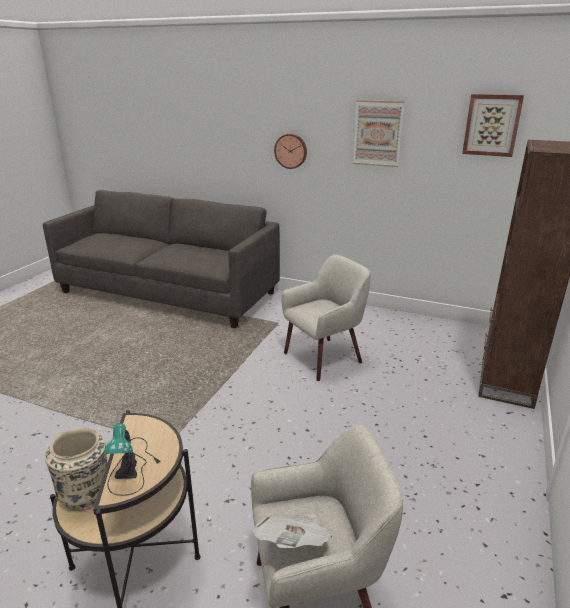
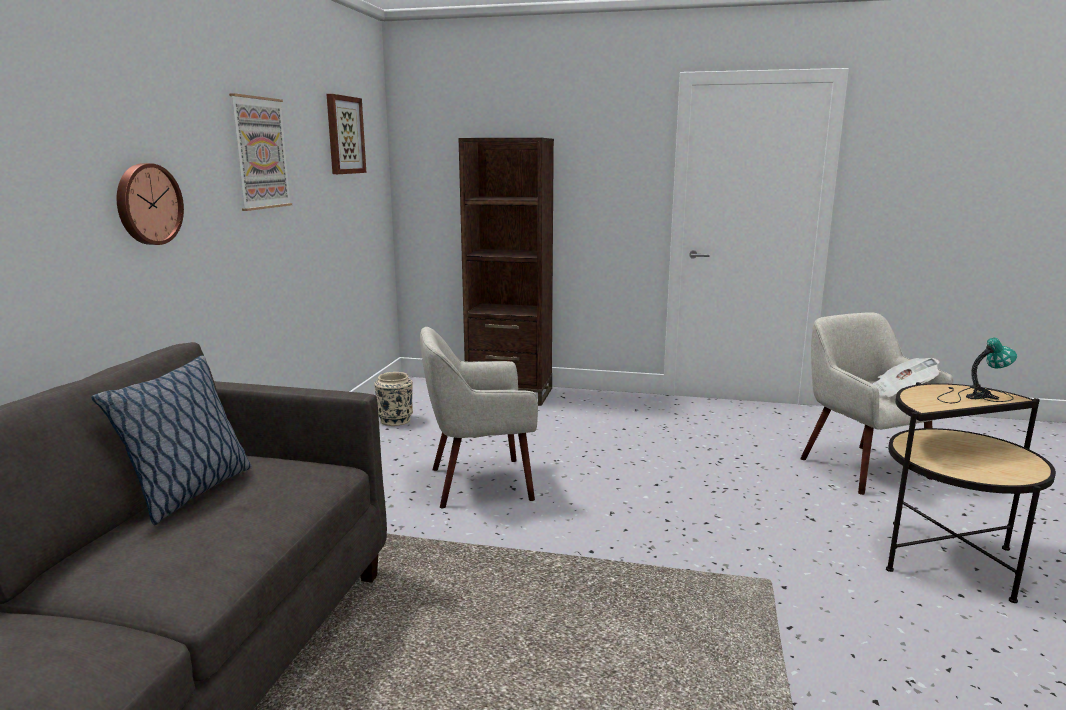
camera: 100 degrees left, 10 degrees down
beige vase [45,428,107,511] -> beige vase moved to [374,372,413,426]
beige armchair [282,255,371,381] -> beige armchair turned 60 degrees counterclockwise [420,327,538,508]
none -> pillow [91,355,252,525]

